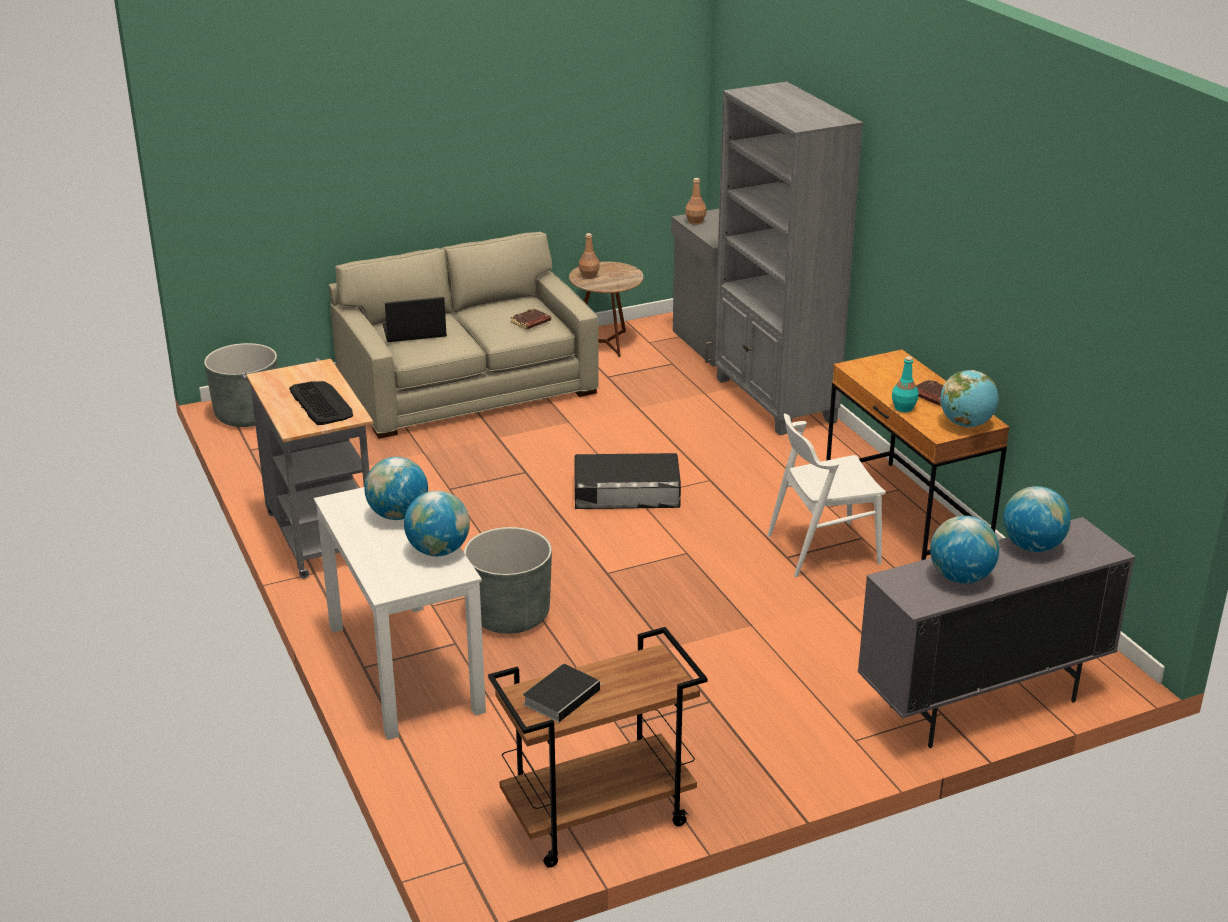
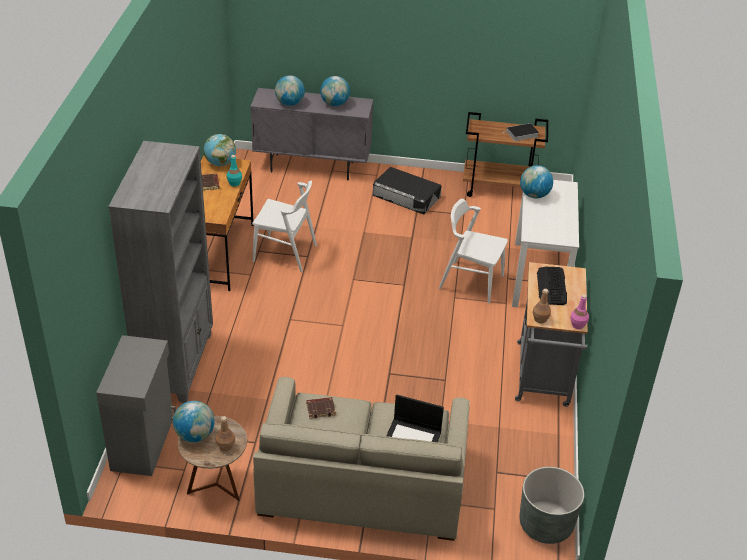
camera: 150 degrees left, 10 degrees up
globe [364,457,428,520] -> globe moved to [173,401,215,442]
grey planter [464,527,552,634] -> white chair [439,199,508,304]
black storage box [575,453,681,509] -> black storage box moved to [373,167,442,214]
brown bottle [685,178,706,224] -> brown bottle moved to [533,289,551,323]
none -> pink bottle [570,294,589,329]

